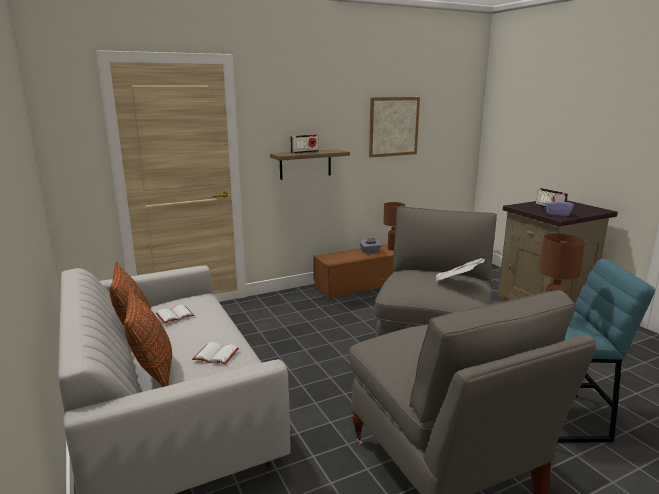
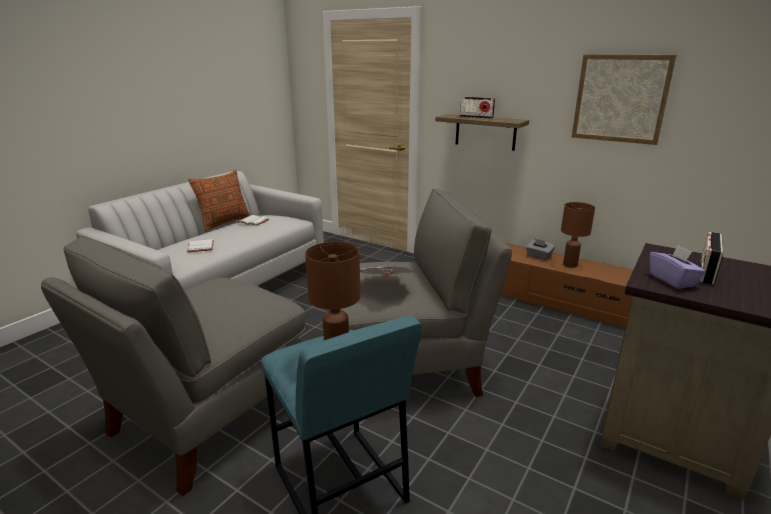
camera: 60 degrees right, 5 degrees up
brown pillow [124,288,172,387] -> none

